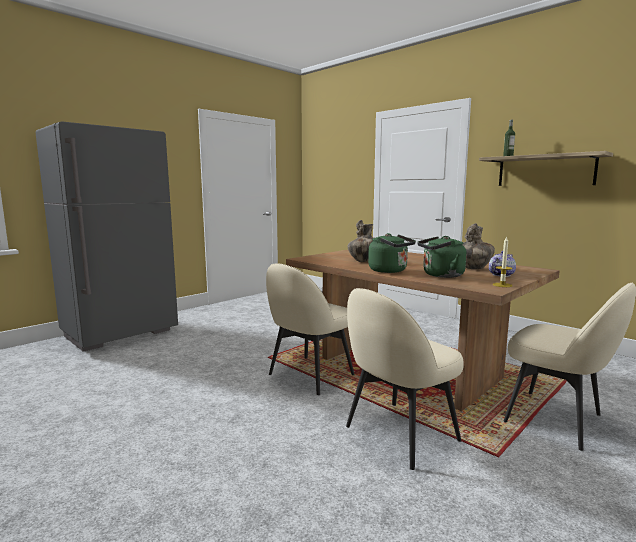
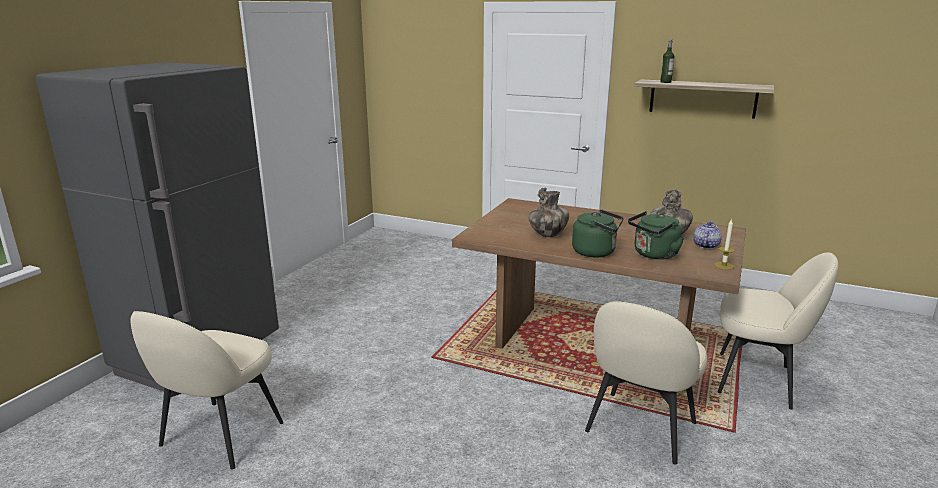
camera: 20 degrees left, 10 degrees up
beige chair [266,264,355,395] -> beige chair moved to [131,311,284,469]

